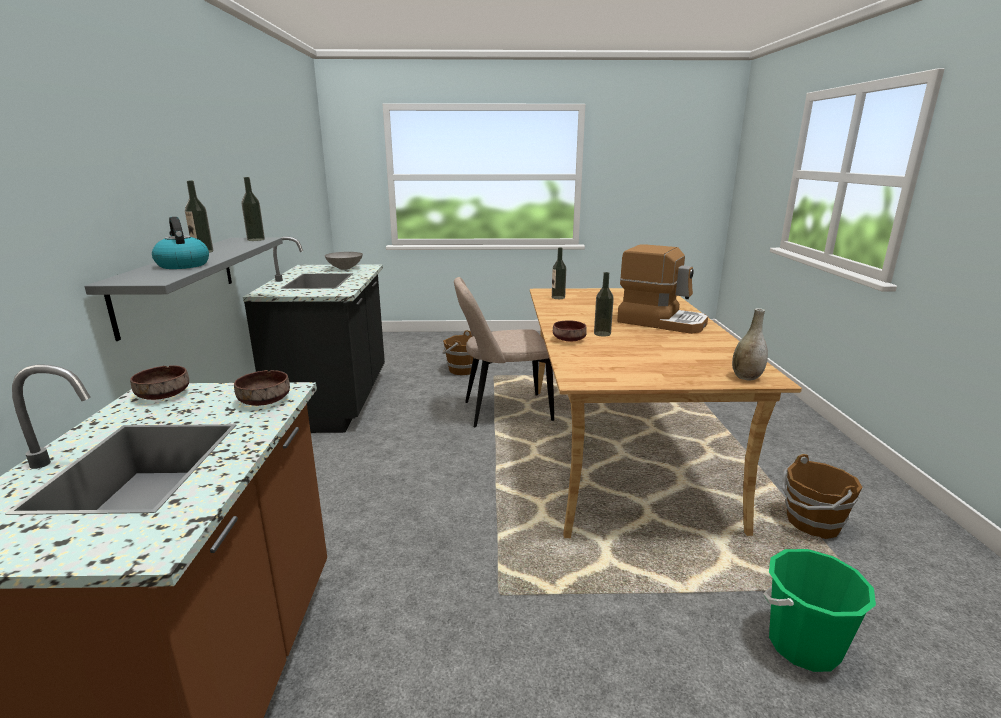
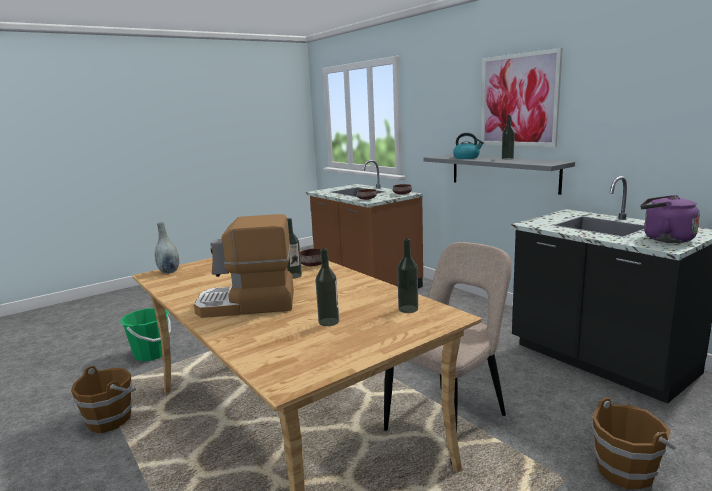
camera: 145 degrees right, 5 degrees down
bottle [242,177,265,241] -> bottle moved to [315,248,339,326]
grey bowl [325,252,363,270] -> purple kettle [640,195,700,243]
none -> picture [481,48,562,147]

